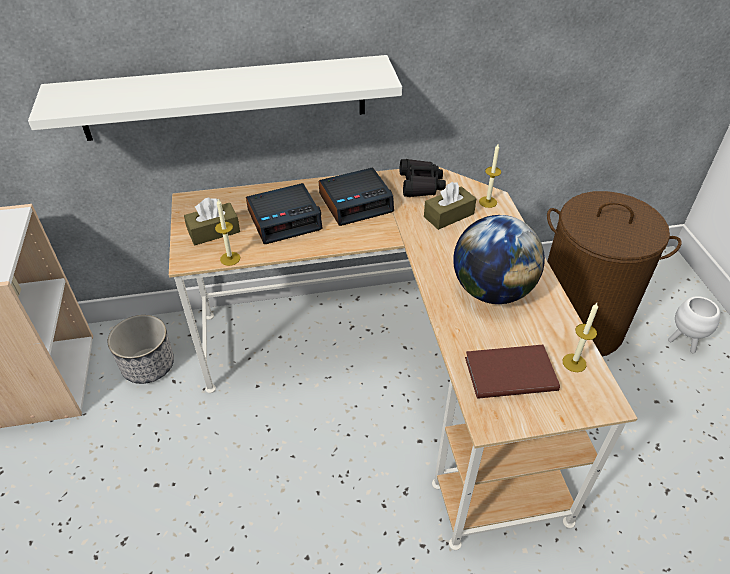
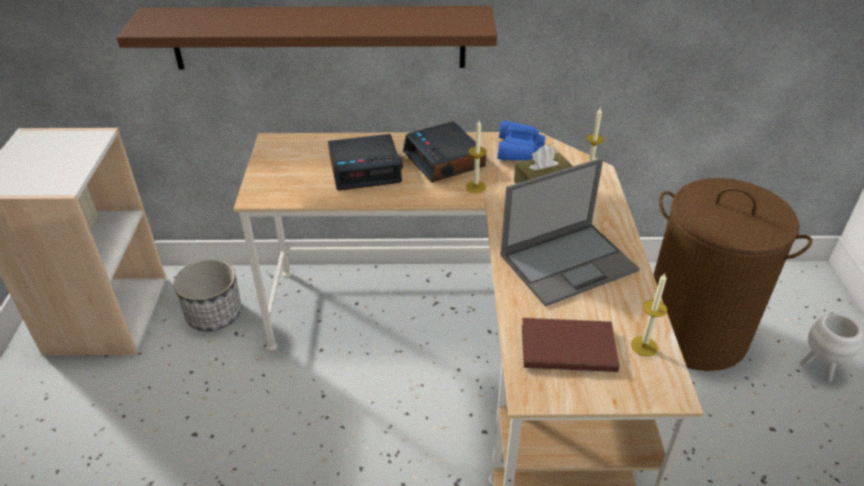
camera: 10 degrees right, 5 degrees down
white shelf [28,55,402,141] -> brown shelf [117,6,497,70]
brown tissue box [184,198,240,245] -> none
candle [215,199,240,266] -> candle moved to [466,120,487,193]
alarm clock [319,167,394,226] -> alarm clock turned 75 degrees clockwise [403,122,486,183]
black binoculars [400,159,446,197] -> blue binoculars [497,121,545,161]
globe [453,215,545,304] -> laptop [500,158,639,306]

